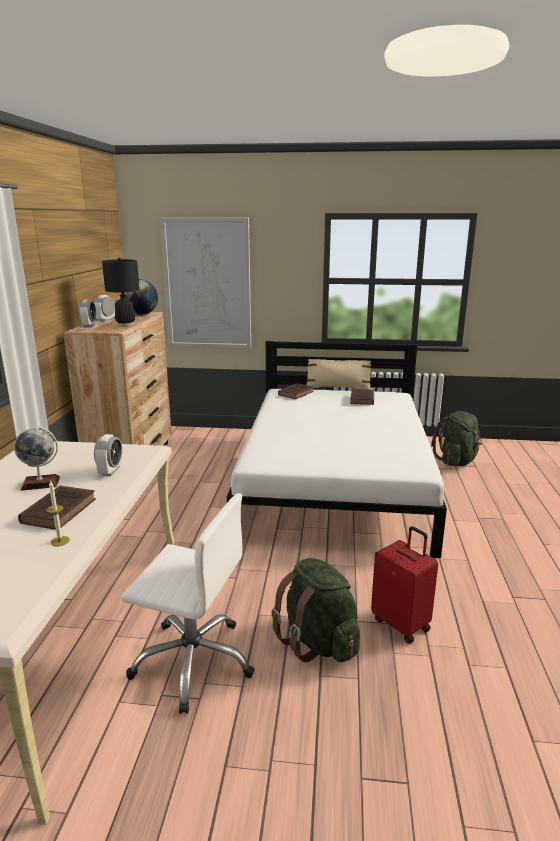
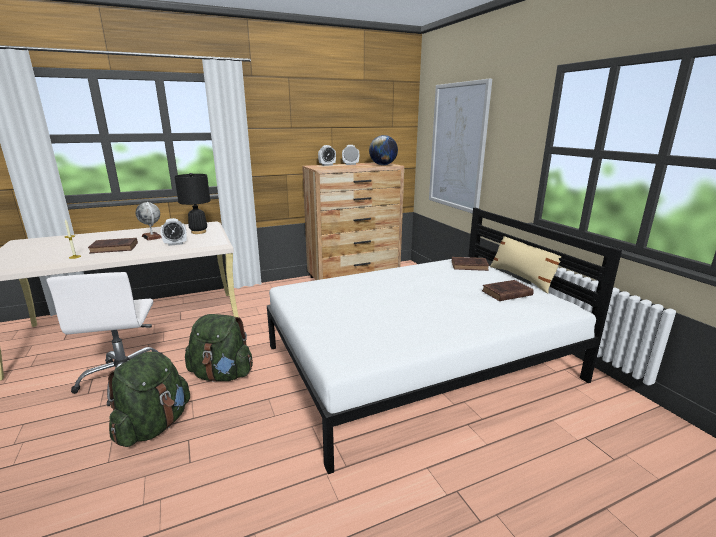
camera: 60 degrees right, 0 degrees up
black table lamp [102,258,140,327] -> black table lamp moved to [175,173,210,234]
red suitcase [371,526,438,644] -> none
green backpack [431,411,482,466] -> green backpack moved to [185,314,253,382]

